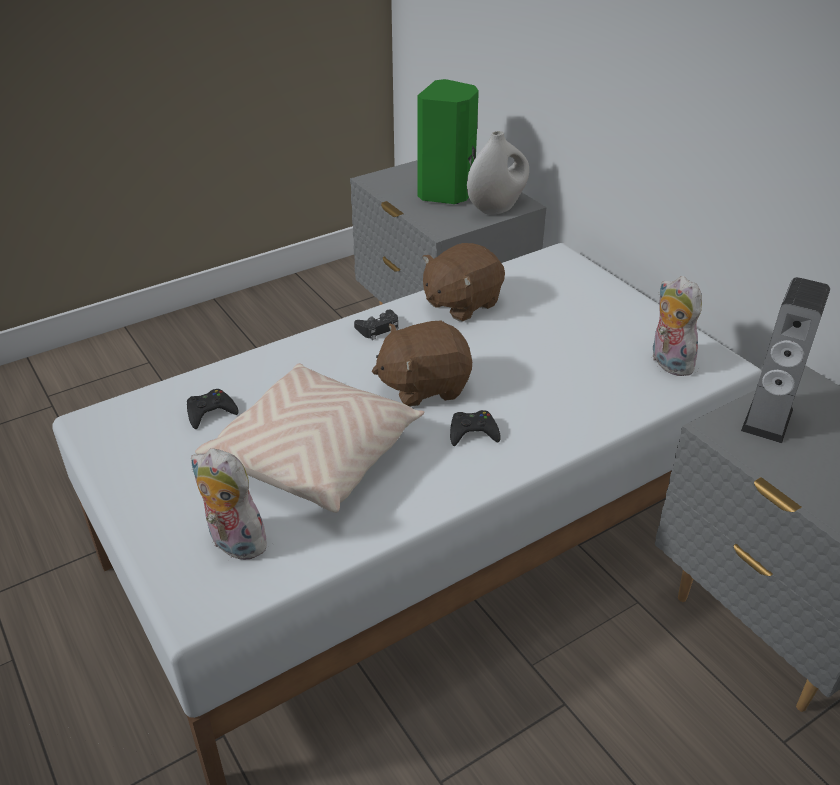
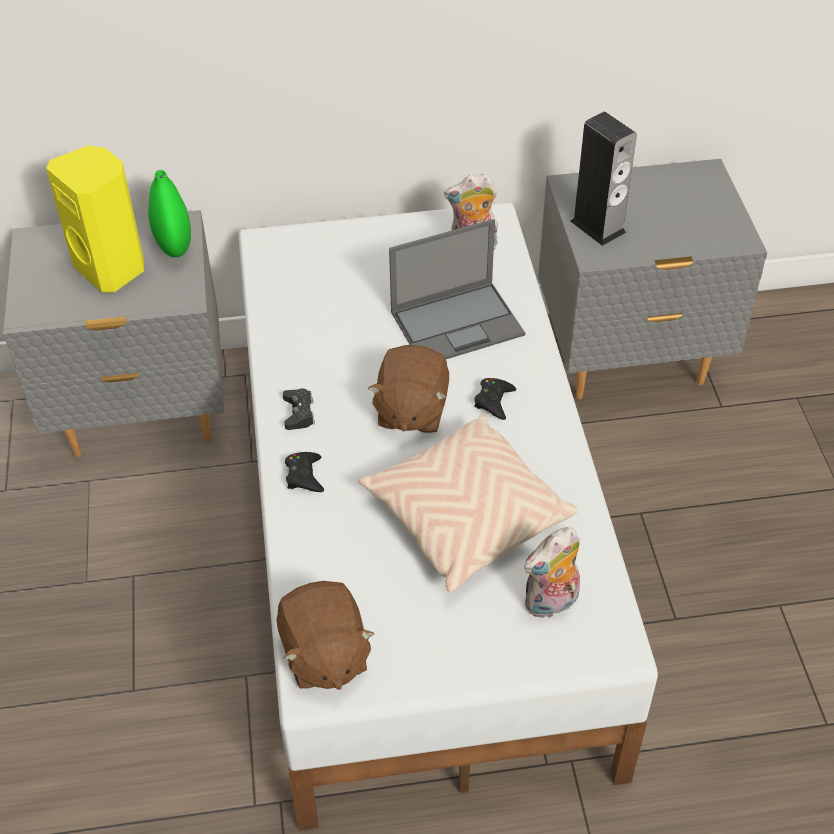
camera: 65 degrees left, 10 degrees up
black game controller [187,389,239,429] -> black game controller moved to [285,452,324,492]
green speaker [417,79,479,204] -> yellow speaker [46,145,144,292]
brown plush toy [422,243,505,322] -> brown plush toy moved to [276,581,375,690]
white vase [467,131,529,215] -> green vase [148,170,191,257]
none -> laptop [389,219,525,359]

